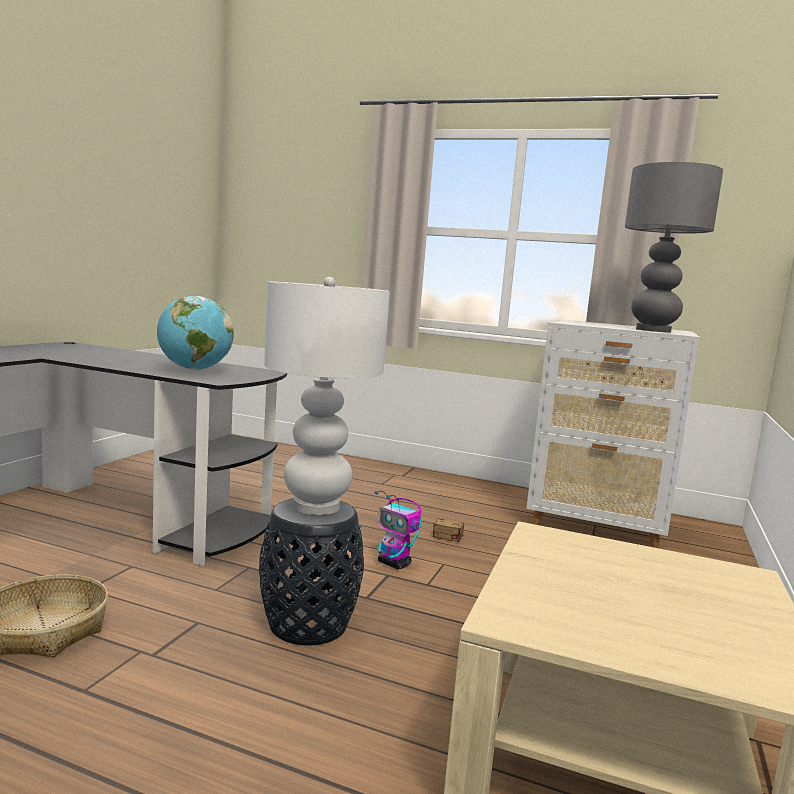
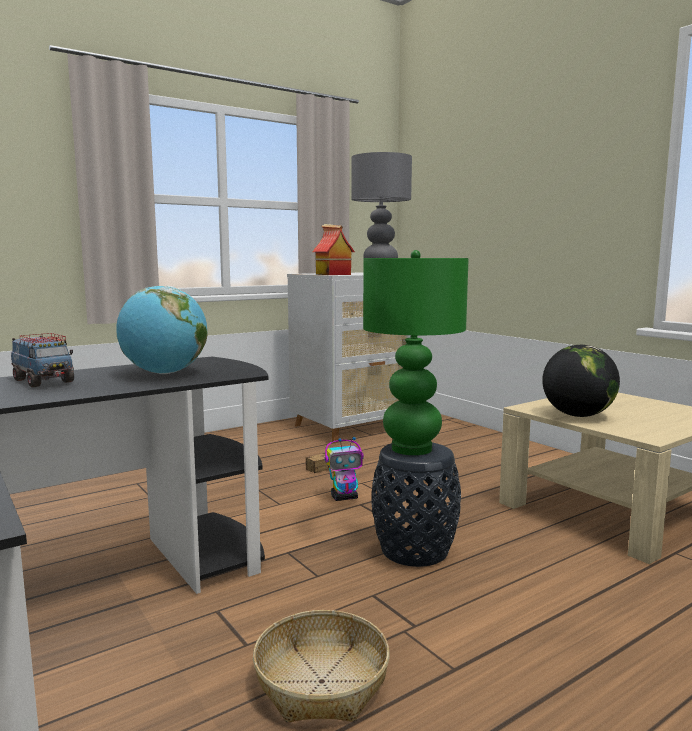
camera: 55 degrees left, 0 degrees up
white table lamp [264,277,390,515] -> green table lamp [363,250,469,455]
none -> toy truck [11,333,74,387]
none -> toy house [313,224,355,275]
none -> globe [542,345,620,417]

